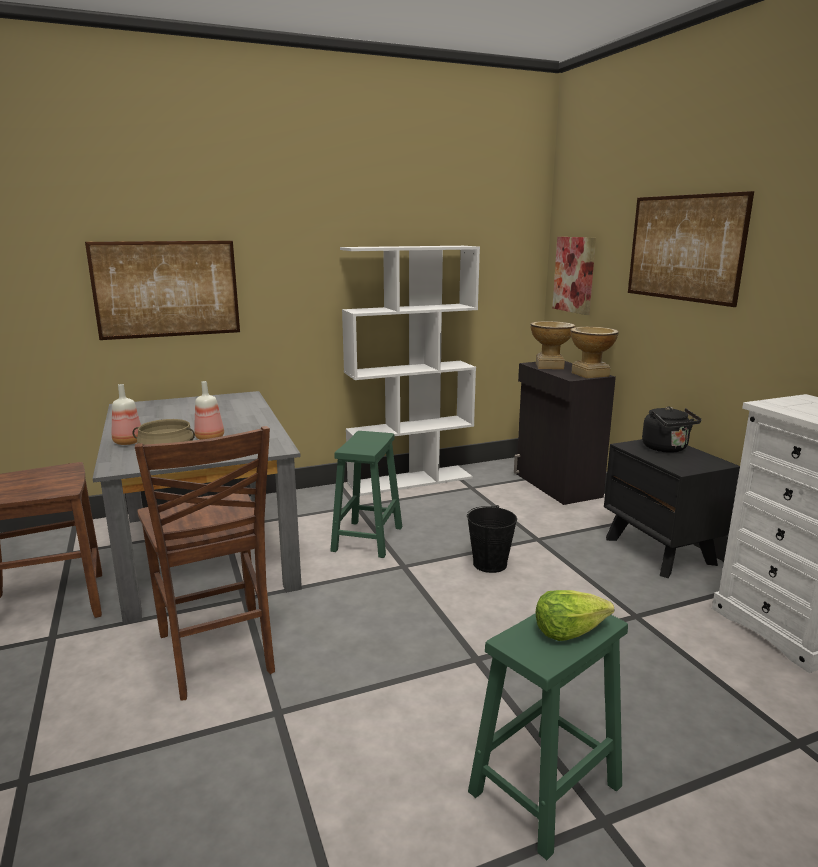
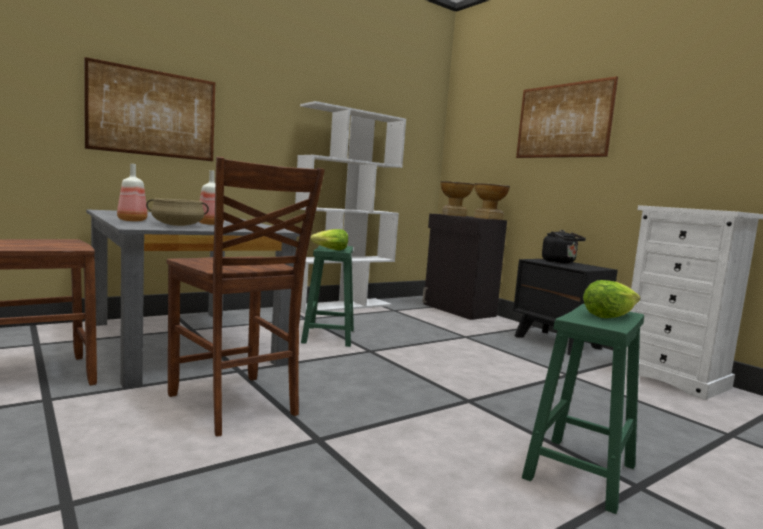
camera: 15 degrees left, 10 degrees down
black bucket [467,505,517,573] -> none
picture [553,237,596,315] -> none
none -> lettuce [310,229,348,250]

